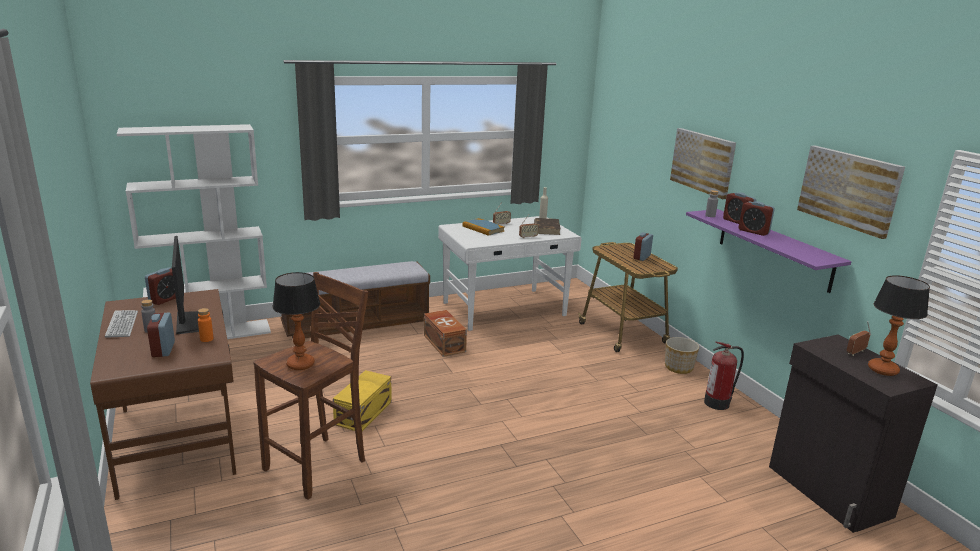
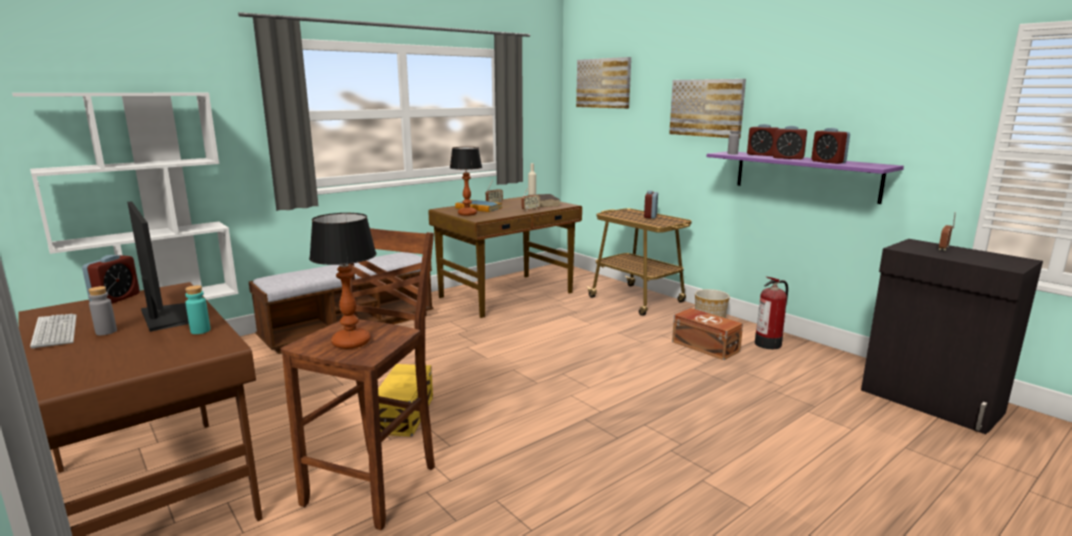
camera: 15 degrees left, 5 degrees down
alarm clock [147,312,175,357] -> alarm clock moved to [811,128,850,164]
orange bottle [198,308,214,342] -> turquoise bottle [185,285,211,334]
brown storage box [424,310,467,357] -> brown storage box moved to [672,308,743,360]
white desk [438,216,582,331] -> brown desk [428,197,582,318]
picture [797,146,905,239] -> picture moved to [576,57,631,109]
table lamp [868,275,930,376] -> table lamp moved to [450,147,482,216]

